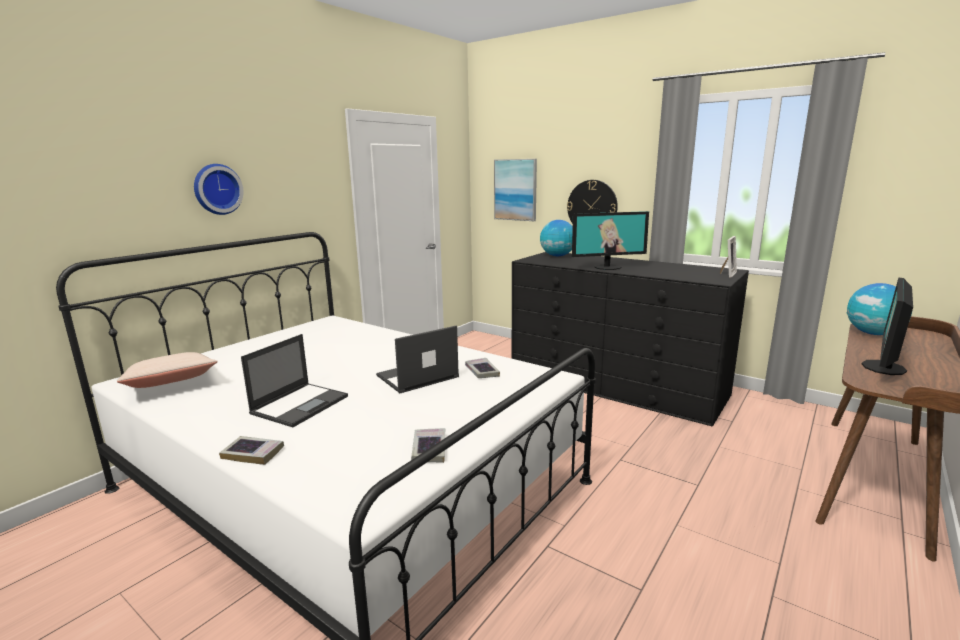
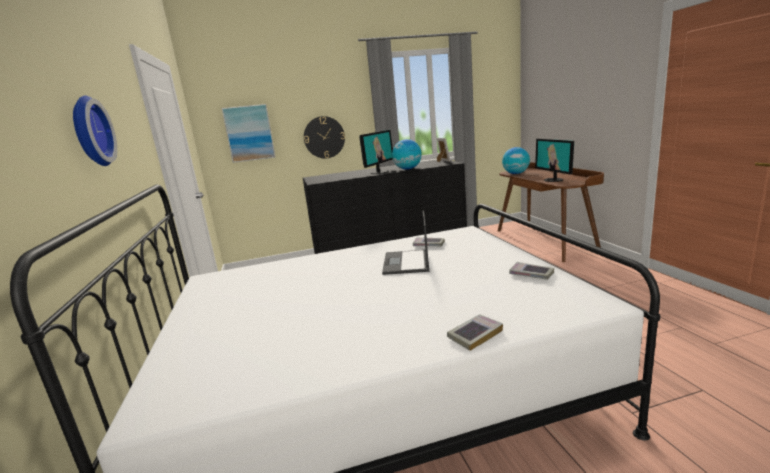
camera: 50 degrees left, 0 degrees up
beige pillow [117,352,218,388] -> none
laptop [241,334,348,427] -> none
globe [540,220,573,256] -> globe moved to [392,139,422,170]

